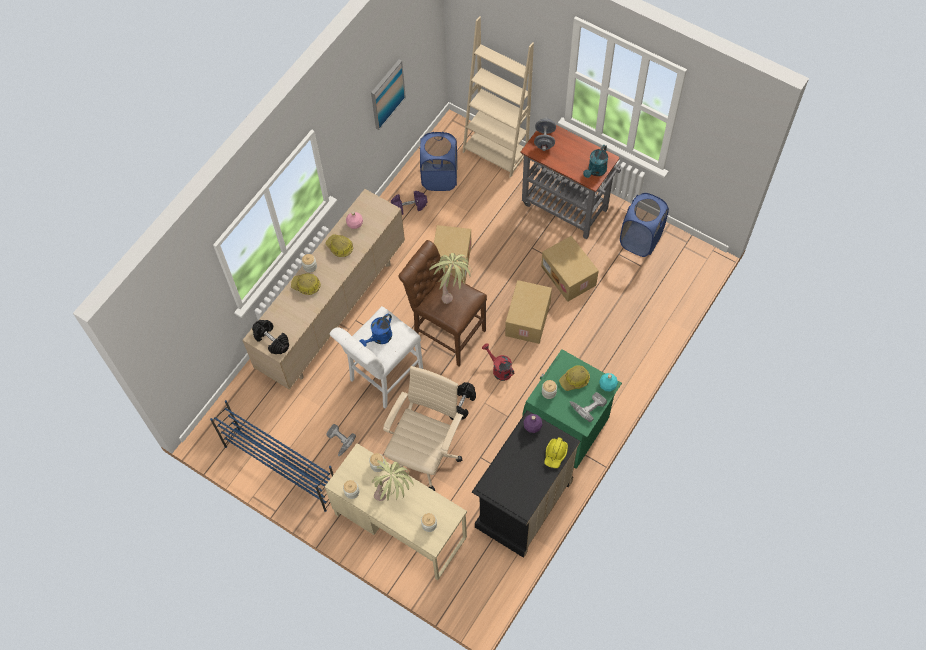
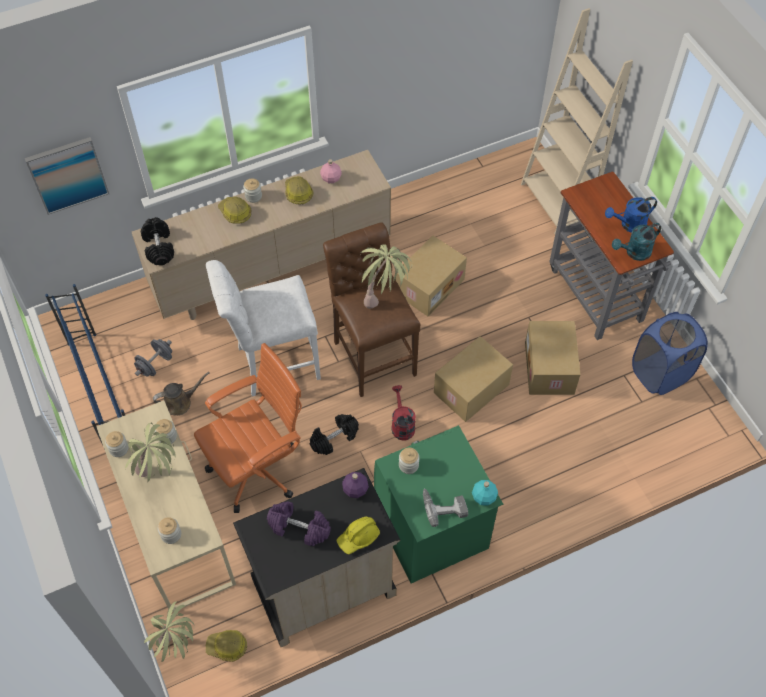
camera: 30 degrees right, 5 degrees down
power drill [326,424,356,456] -> brown watering can [153,372,209,416]
blue watering can [359,313,392,347] -> blue watering can moved to [605,197,657,233]
picture [371,60,406,130] -> picture moved to [25,137,109,215]
beige office chair [383,366,464,491] -> orange office chair [194,343,302,513]
purple dumbbell [390,191,428,215] -> purple dumbbell moved to [267,501,331,546]
blue laundry basket [420,132,457,191] -> none
grey dumbbell [534,117,556,151] -> grey dumbbell moved to [134,339,172,377]
hard hat [559,366,590,391] -> hard hat moved to [206,630,247,662]
none -> potted plant [144,601,194,662]

